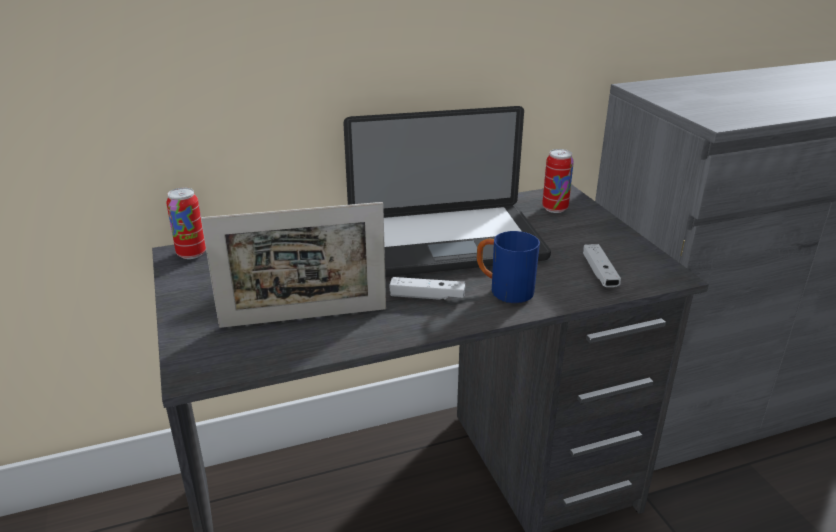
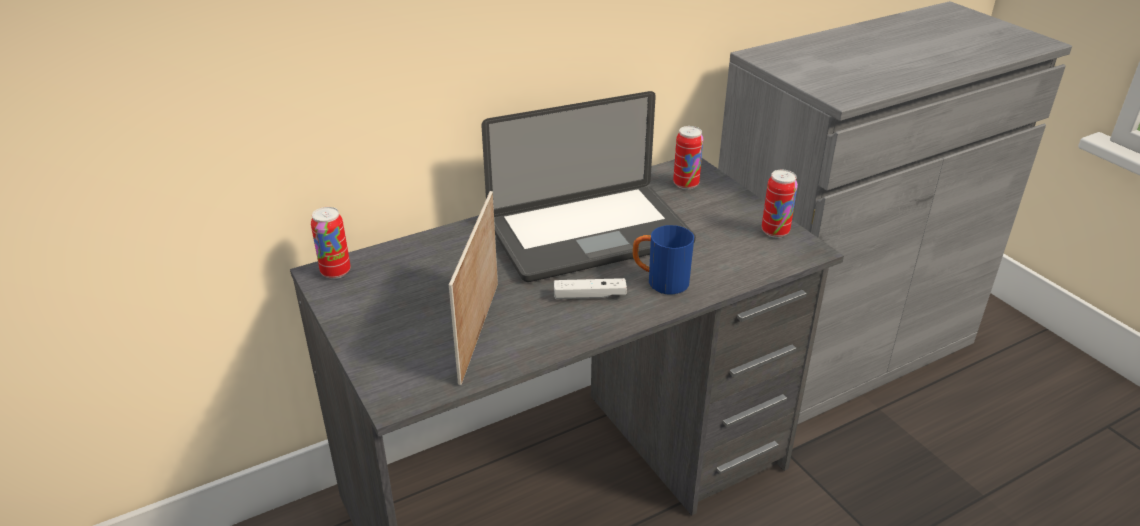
camera: 10 degrees left, 5 degrees up
picture frame [201,202,386,328] -> picture frame turned 120 degrees clockwise [449,191,498,385]
white game controller [583,244,621,287] -> none
none -> can [762,170,798,238]

